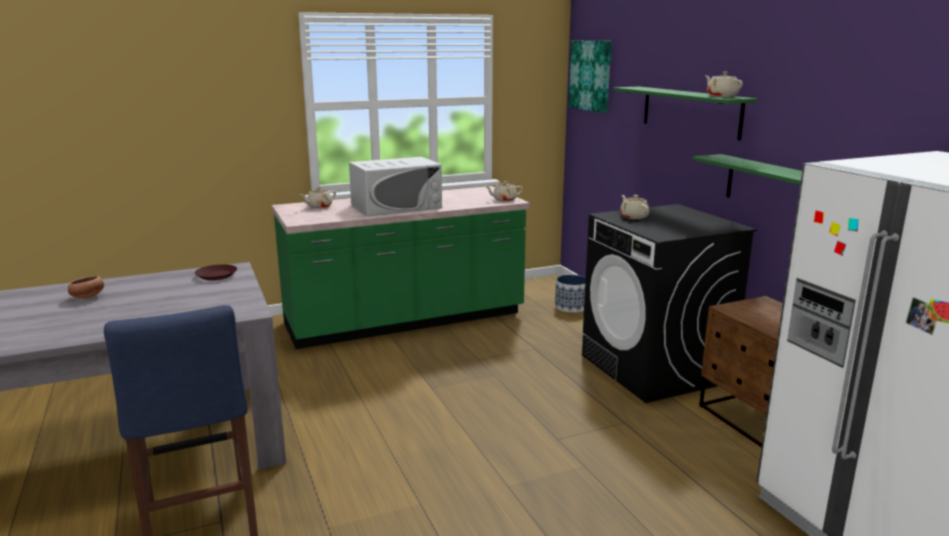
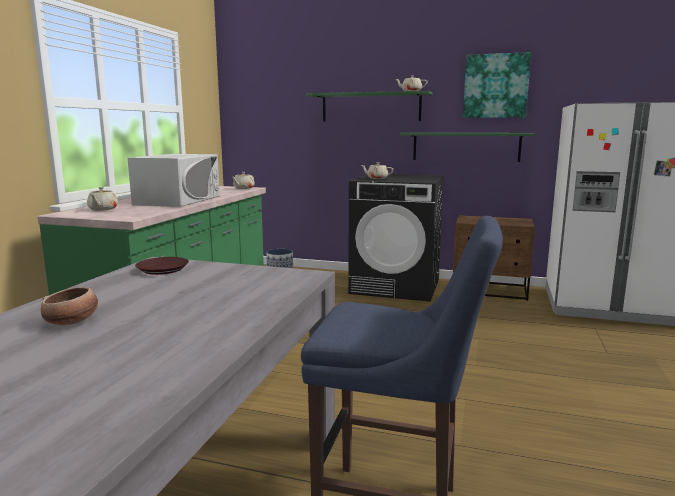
camera: 50 degrees left, 5 degrees down
picture [569,41,611,113] -> picture moved to [463,52,531,118]

